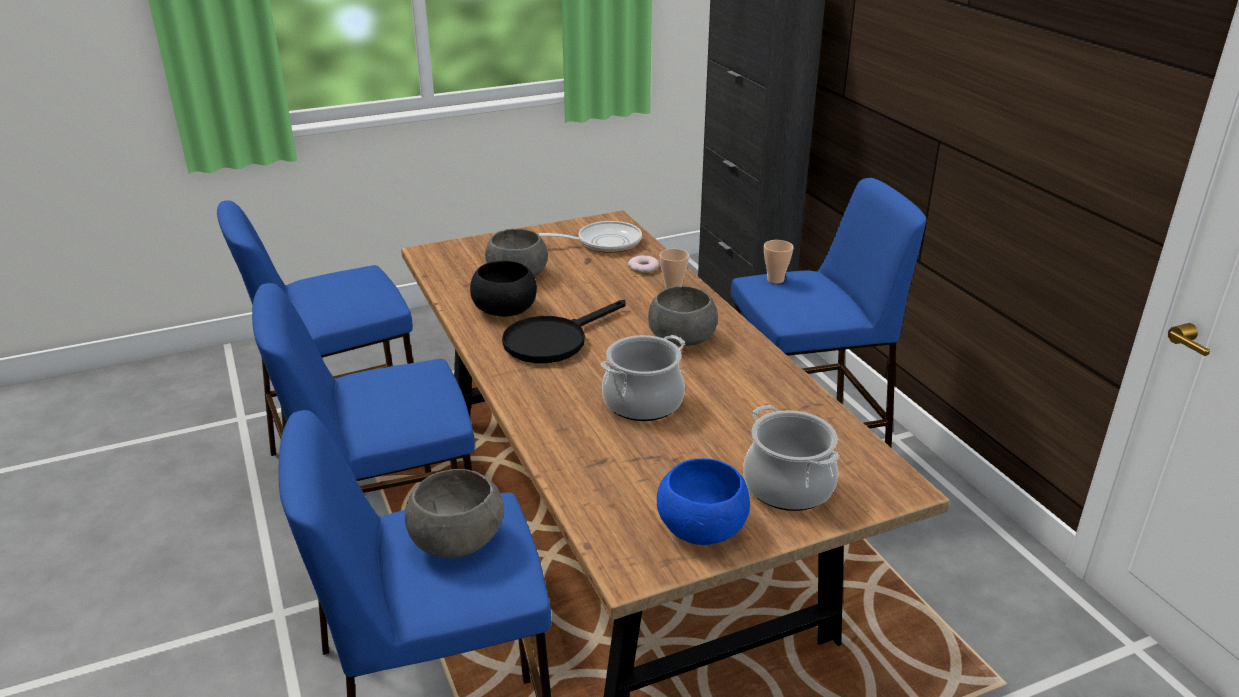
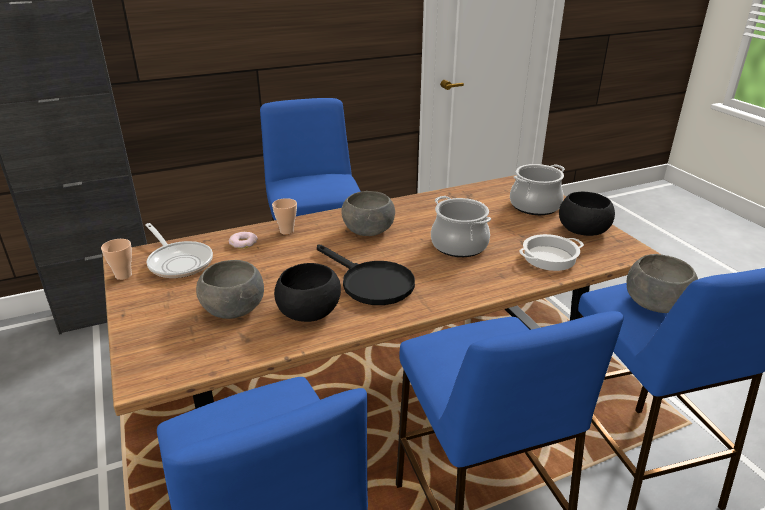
camera: 90 degrees left, 0 degrees up
frying pan [537,221,642,253] -> frying pan turned 150 degrees clockwise [145,223,213,278]
blue bowl [657,458,750,545] -> black bowl [559,192,615,236]
cup [764,240,794,284] -> cup moved to [101,239,132,280]
none -> cooking pot [519,234,584,271]

